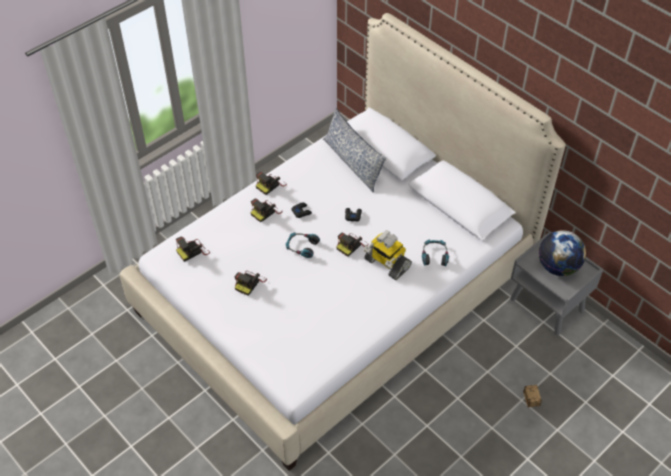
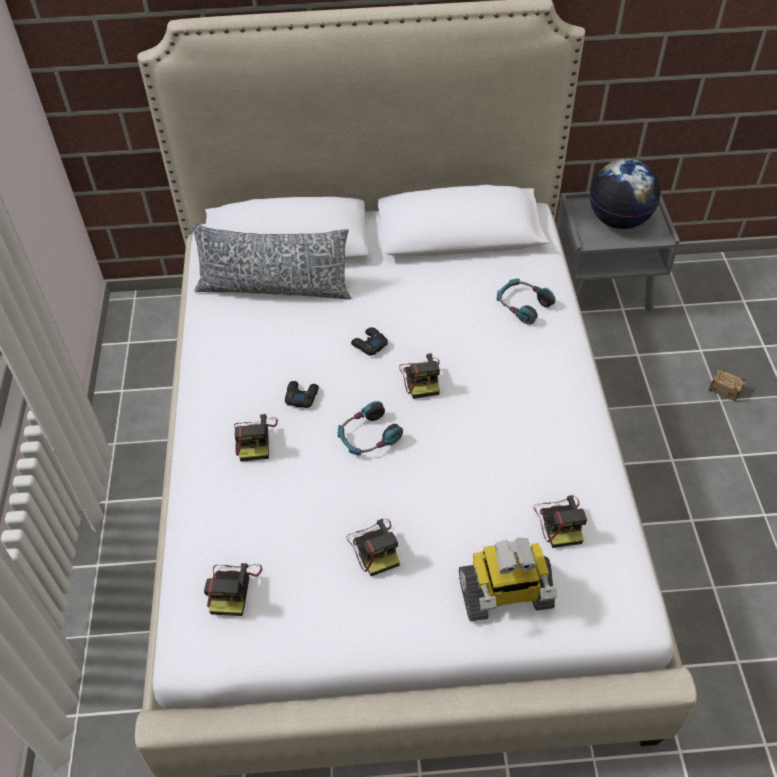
camera: 50 degrees left, 0 degrees up
camera [256,172,287,195] -> camera moved to [534,495,587,548]
toy robot [364,230,412,280] -> toy robot moved to [459,538,557,621]

